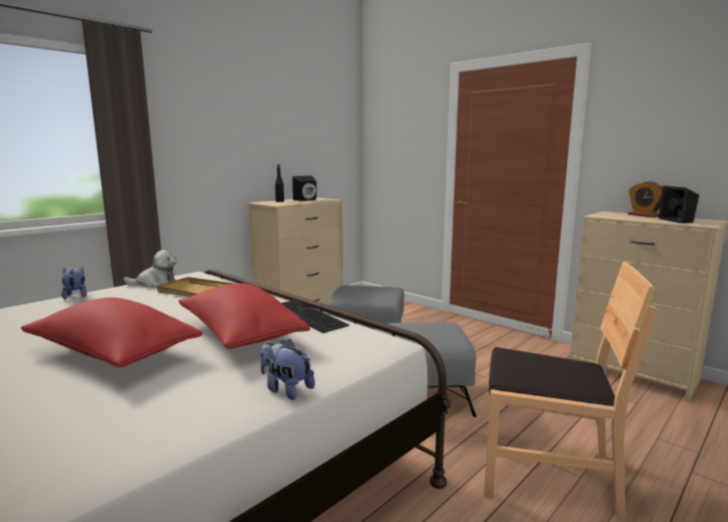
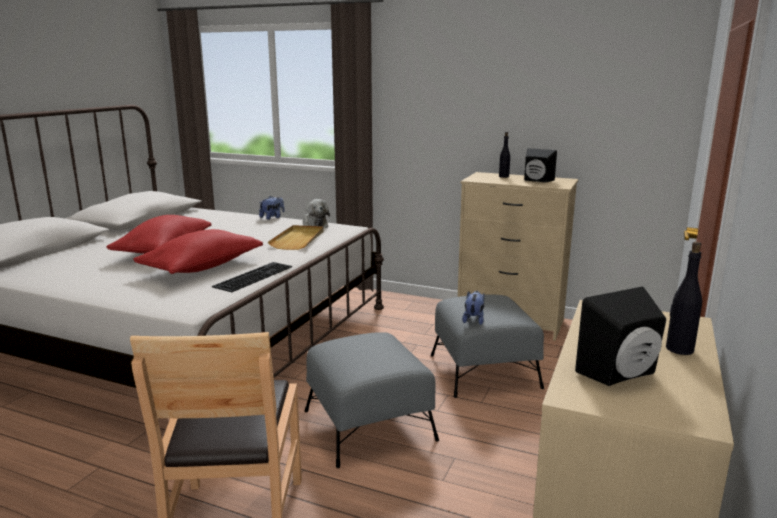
camera: 70 degrees right, 5 degrees up
plush toy [260,339,315,400] -> plush toy moved to [462,291,484,325]
alarm clock [628,181,662,218] -> black bottle [666,242,702,355]

